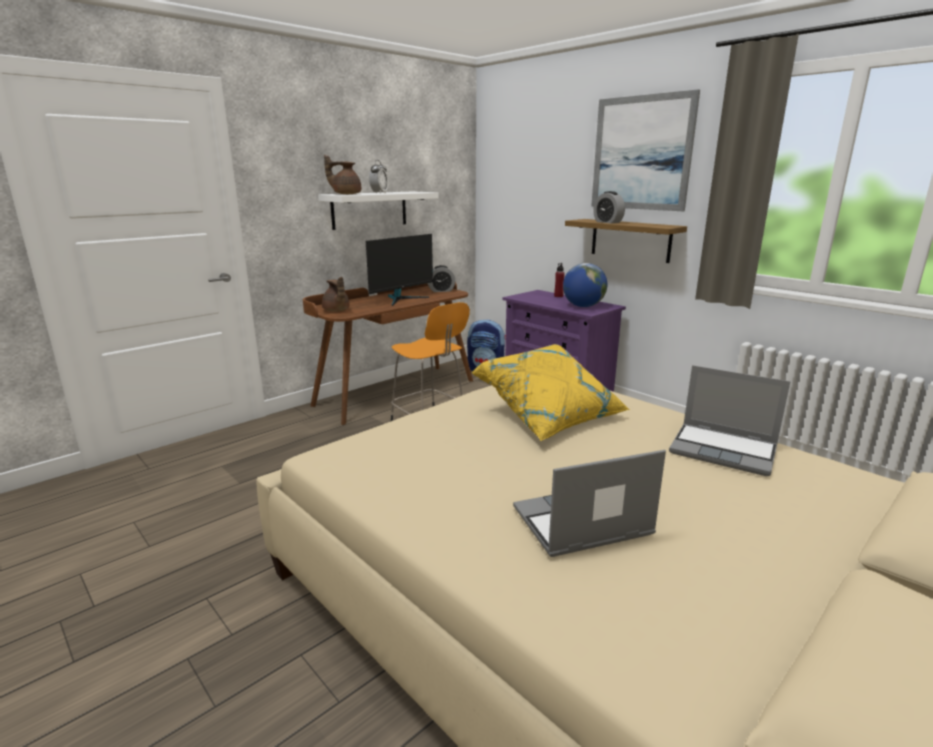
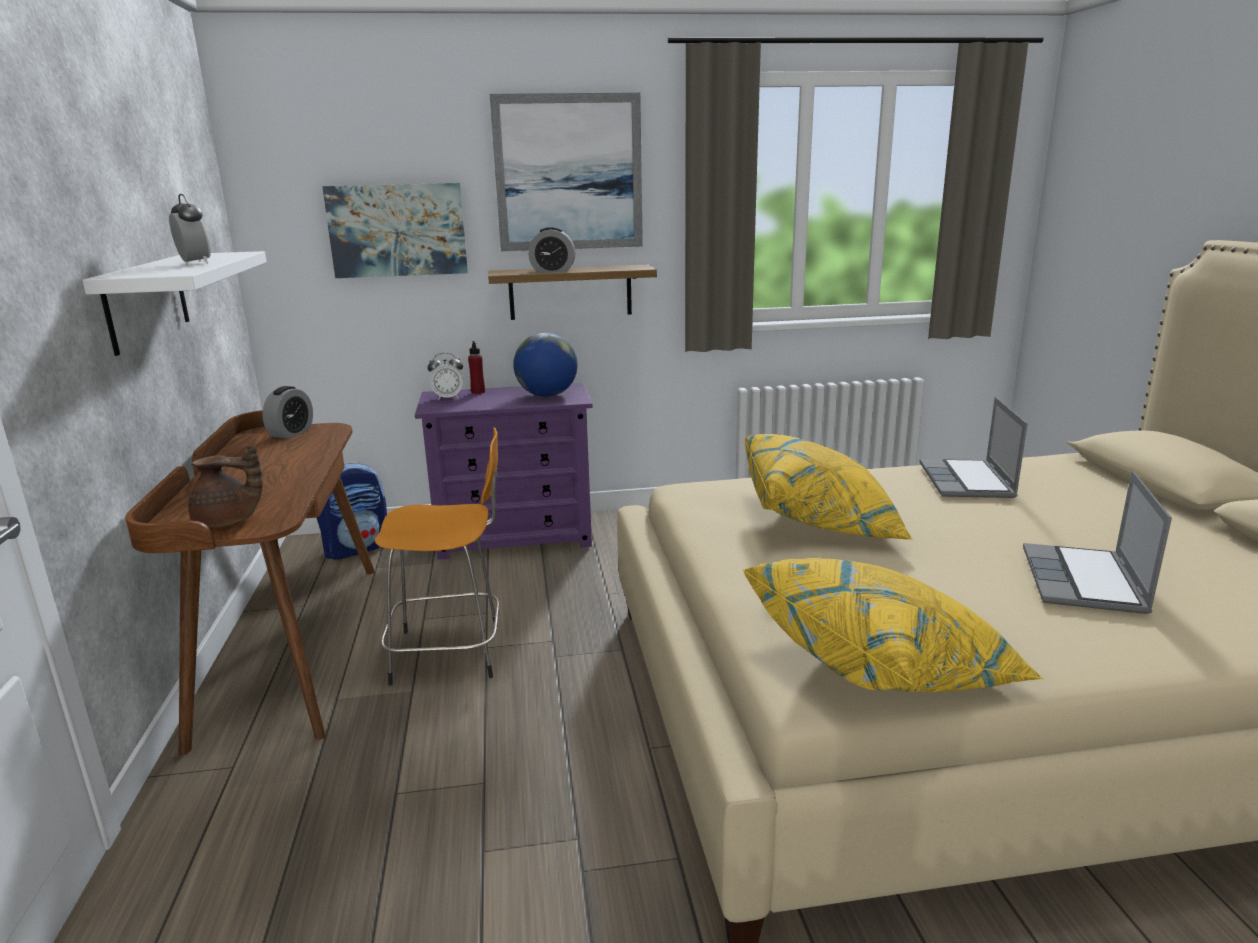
camera: 55 degrees left, 0 degrees up
brown teapot [324,154,361,194] -> none
monitor [366,234,433,306] -> none
laptop [669,365,791,476] -> laptop turned 120 degrees clockwise [920,397,1028,498]
none -> picture [322,183,468,278]
none -> alarm clock [428,353,463,400]
none -> yellow pillow [742,558,1044,693]

